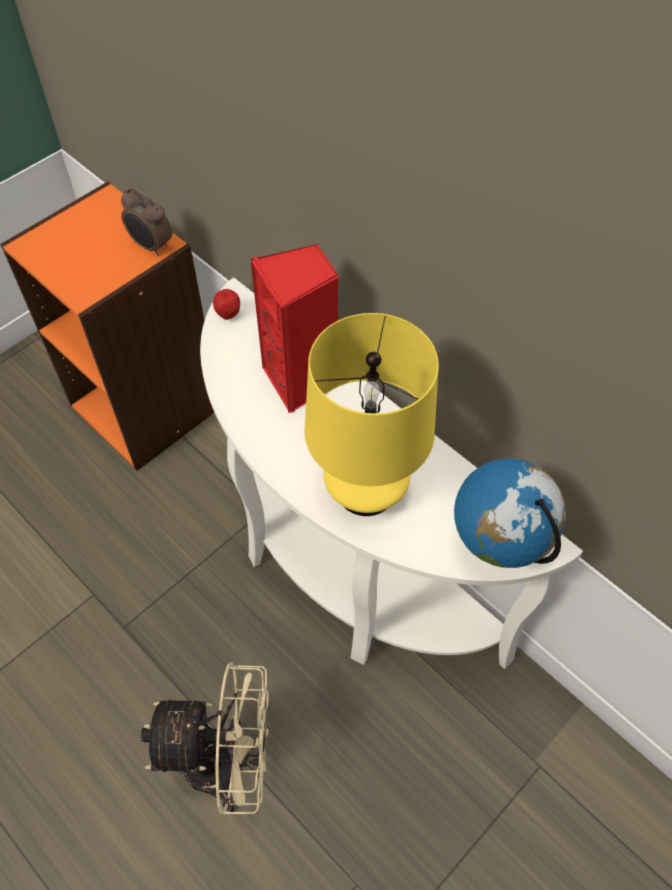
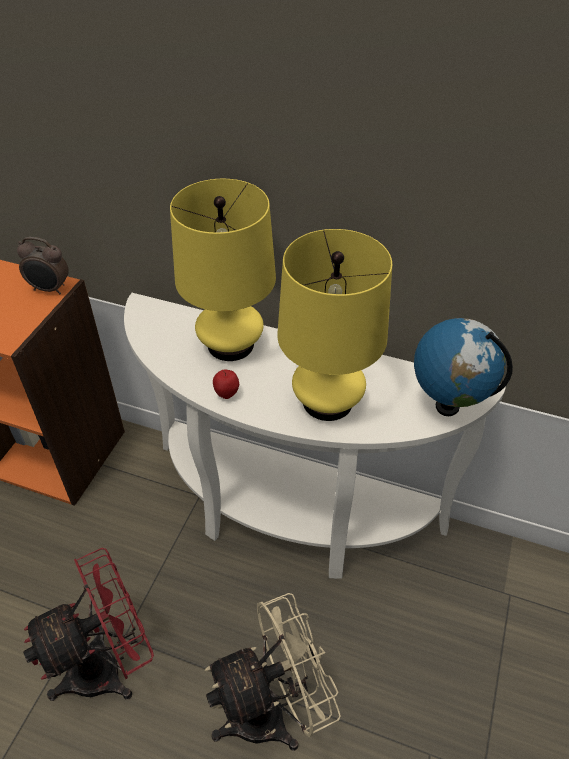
camera: 25 degrees left, 10 degrees down
apple [213,289,240,320] -> apple moved to [213,370,239,399]
red speaker [250,244,339,413] -> yellow table lamp [170,179,276,361]
none -> red fan [23,548,154,701]

